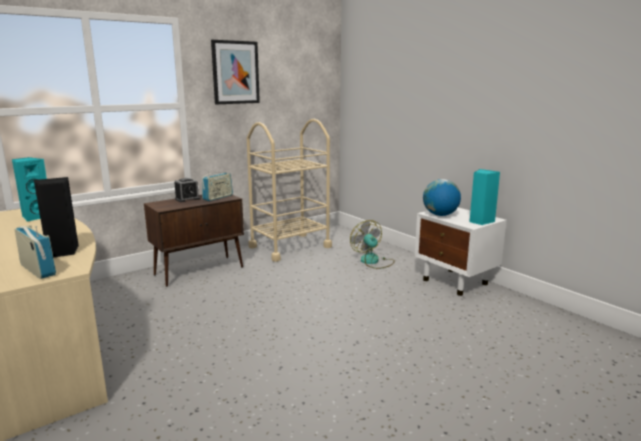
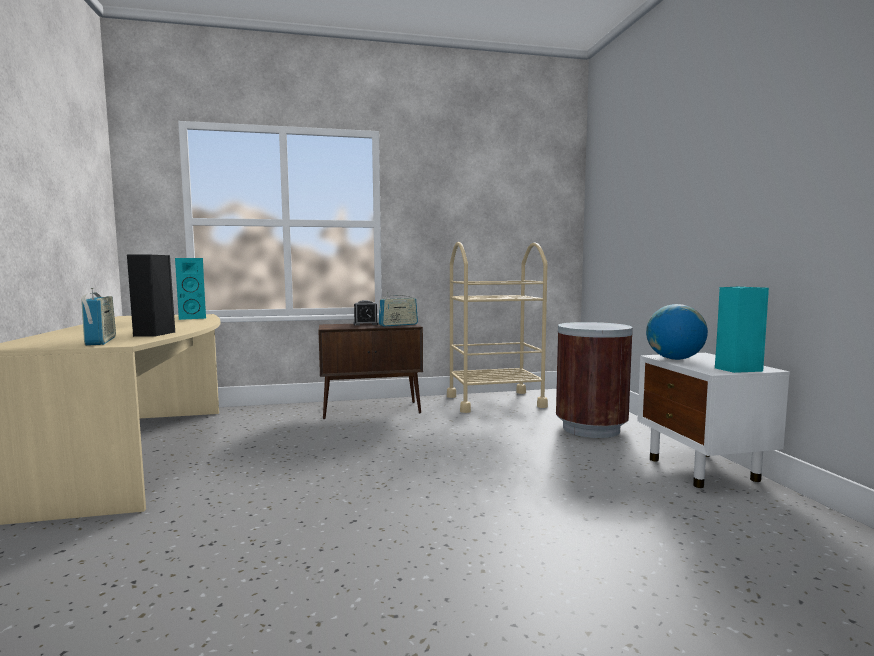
camera: 25 degrees right, 10 degrees down
picture [211,40,260,104] -> none
fan [350,220,395,269] -> brown trash can [556,322,633,438]

